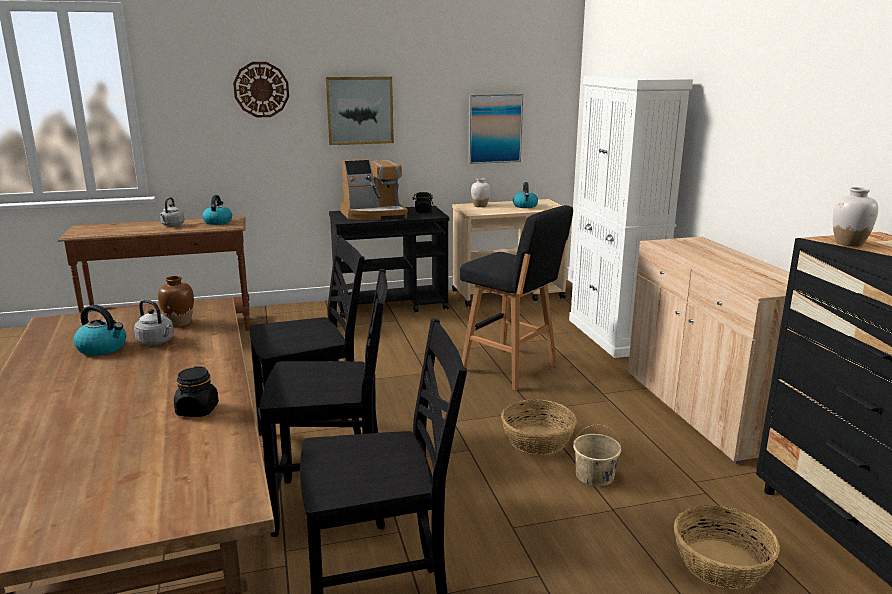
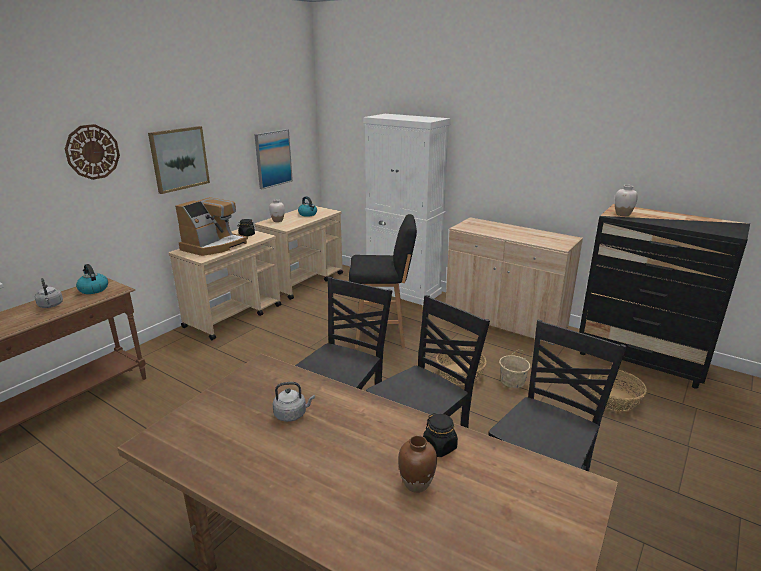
camera: 40 degrees left, 5 degrees up
kettle [73,305,126,356] -> none
brown vase [158,276,194,327] -> brown vase moved to [398,435,437,493]
black cart [329,206,449,319] -> beige cart [168,229,281,340]

